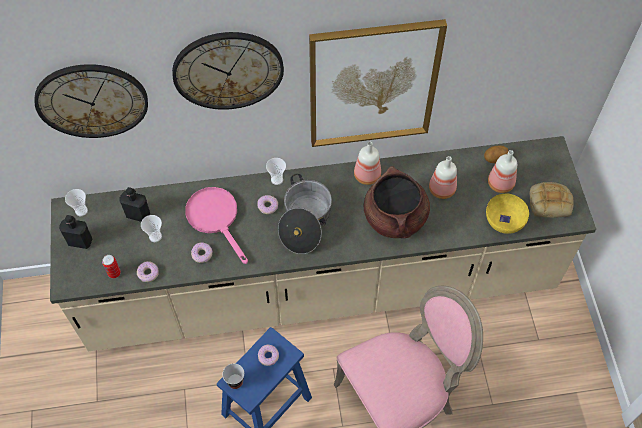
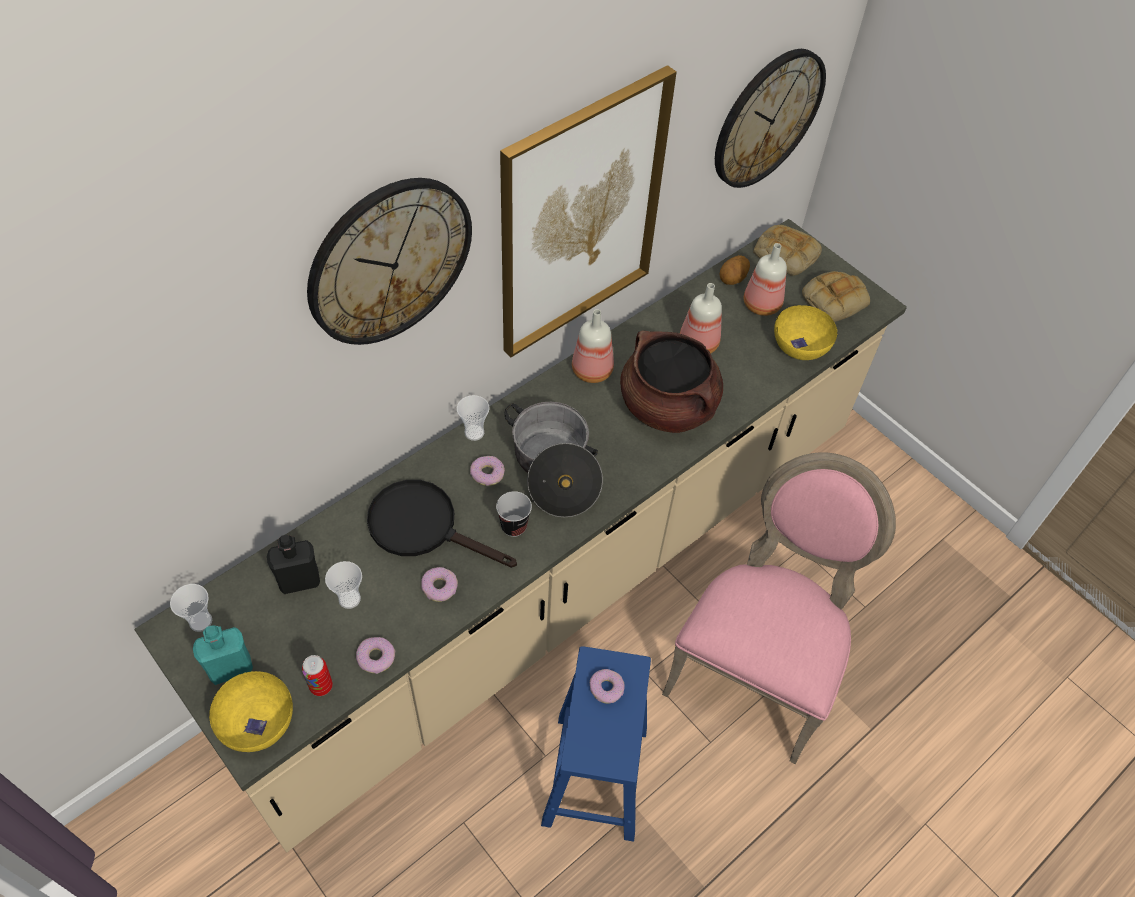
camera: 35 degrees left, 5 degrees down
wall clock [35,64,148,138] -> wall clock moved to [715,49,826,188]
black bottle [59,215,92,249] -> turquoise bottle [193,625,253,685]
pink frying pan [185,187,248,264] -> black frying pan [367,480,517,568]
cup [222,363,244,389] -> cup moved to [496,491,532,537]
none -> yellow bowl [209,671,293,752]
none -> bread [753,225,822,276]

